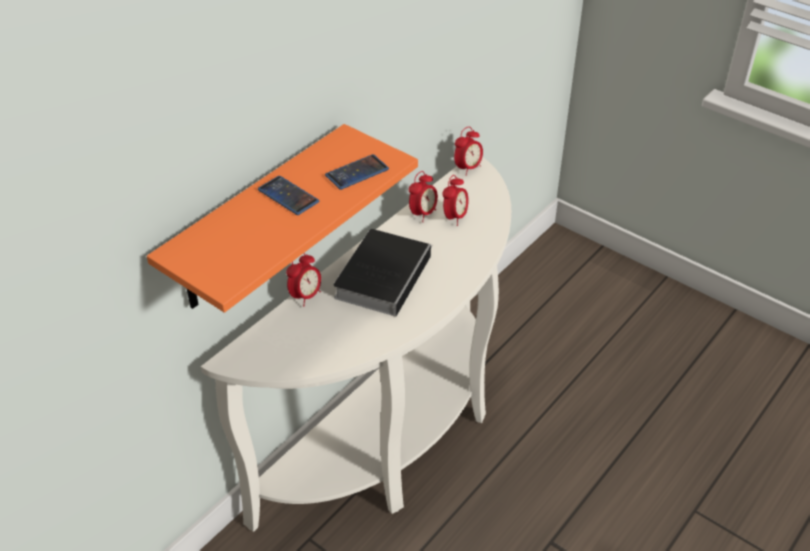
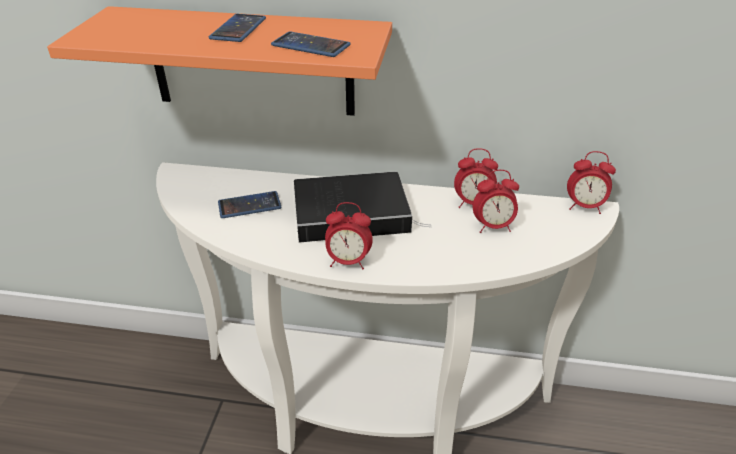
camera: 60 degrees right, 5 degrees down
alarm clock [286,253,321,306] -> alarm clock moved to [325,202,373,270]
none -> phone [218,191,281,218]

